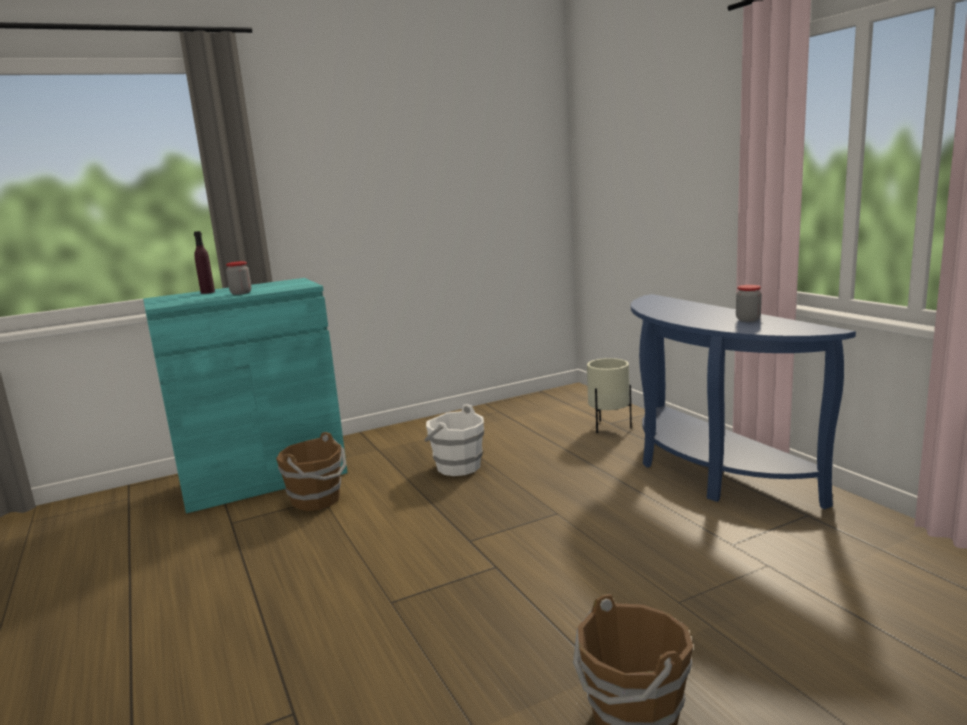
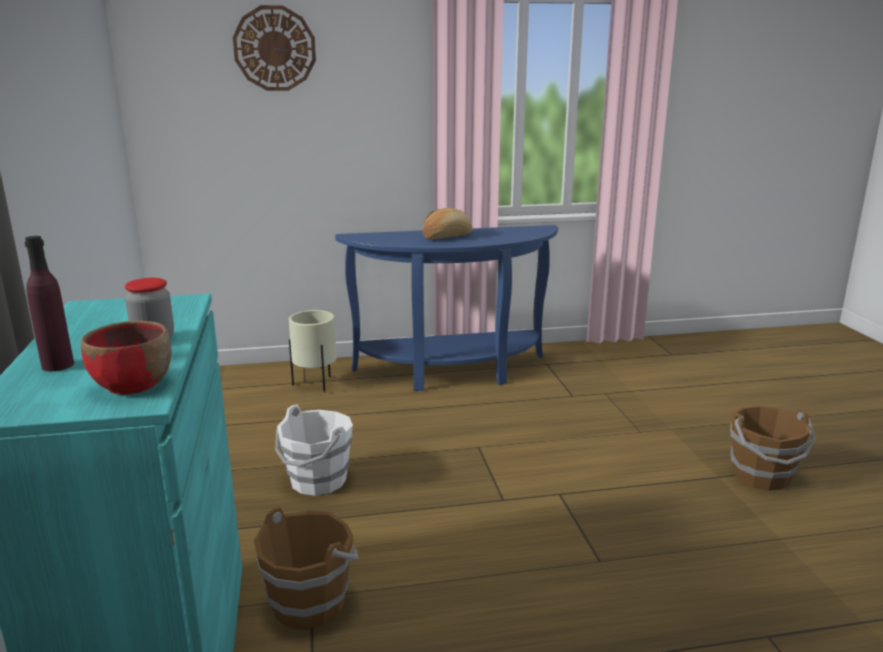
camera: 75 degrees left, 5 degrees up
jar [736,285,762,322] -> none
none -> red bowl [81,320,171,395]
none -> wall clock [233,5,316,91]
none -> bread [423,208,472,240]

